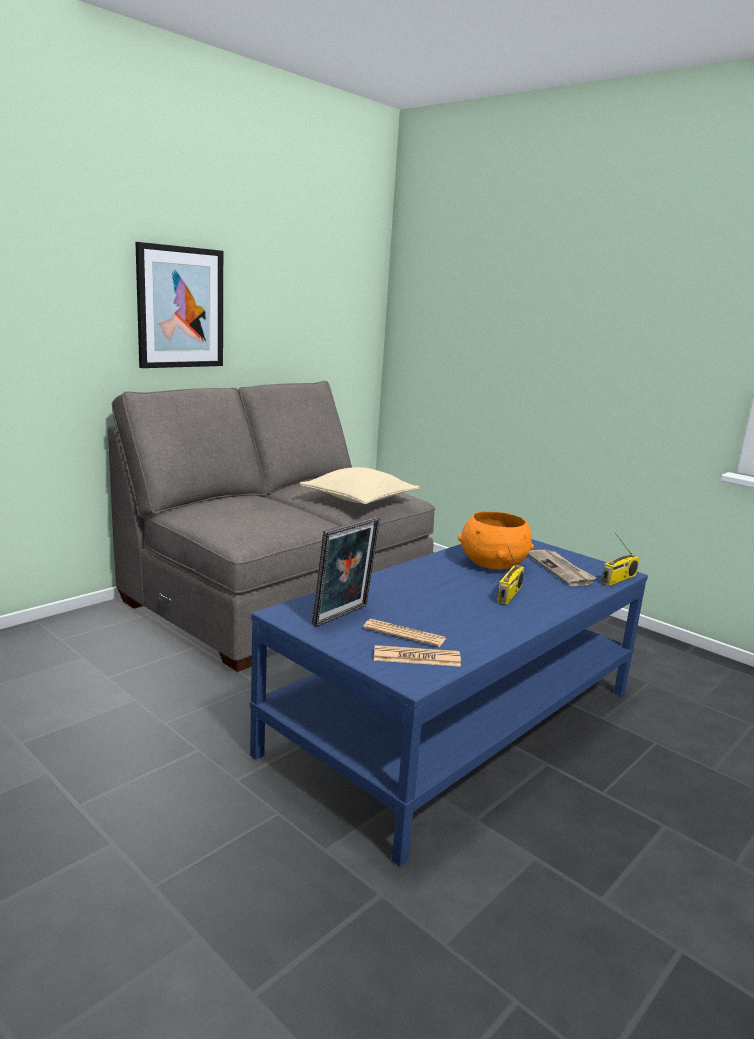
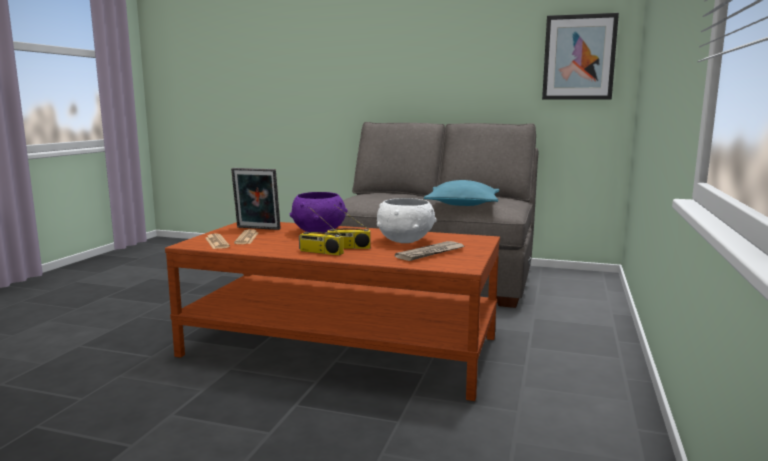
camera: 65 degrees right, 5 degrees down
picture [135,242,223,368] -> picture moved to [542,13,619,100]
blue coffee table [250,539,648,867] -> brown coffee table [165,222,500,401]
beige pillow [300,467,420,504] -> turquoise pillow [424,180,499,206]
orange bowl [458,511,534,570] -> white bowl [377,198,437,243]
radio [601,533,640,586] -> radio moved to [299,207,344,255]
none -> purple bowl [290,192,348,233]

